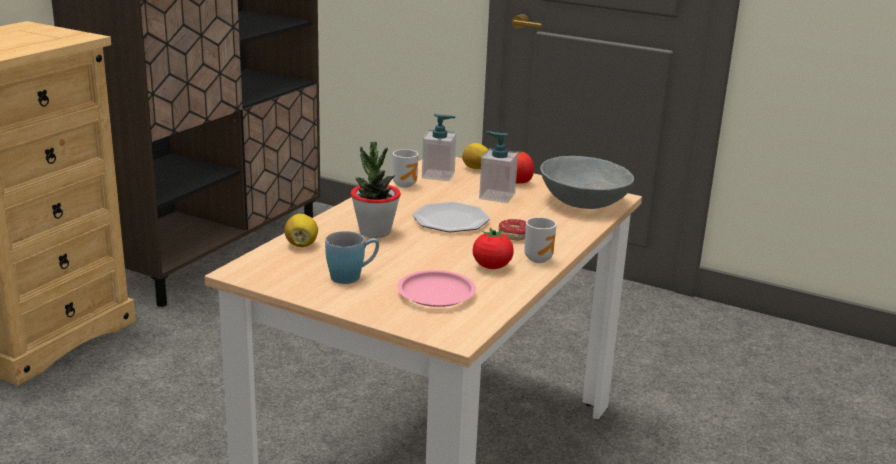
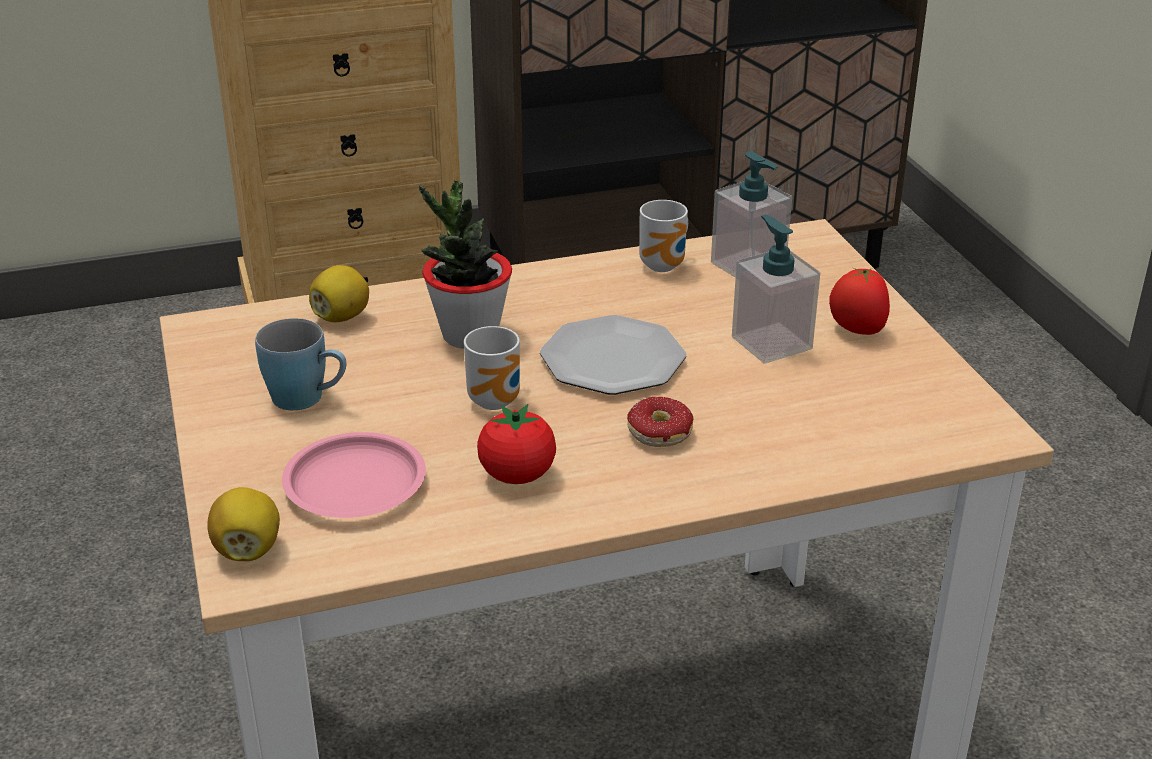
camera: 45 degrees right, 10 degrees up
lemon [462,143,488,169] -> lemon moved to [207,487,280,561]
mug [524,217,557,263] -> mug moved to [464,326,520,410]
grey bowl [540,156,634,209] -> none

